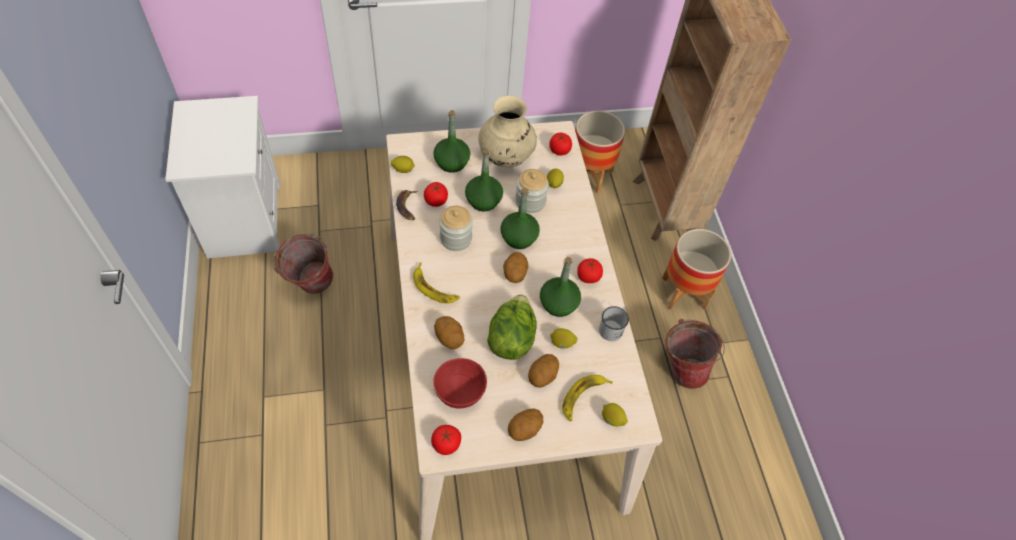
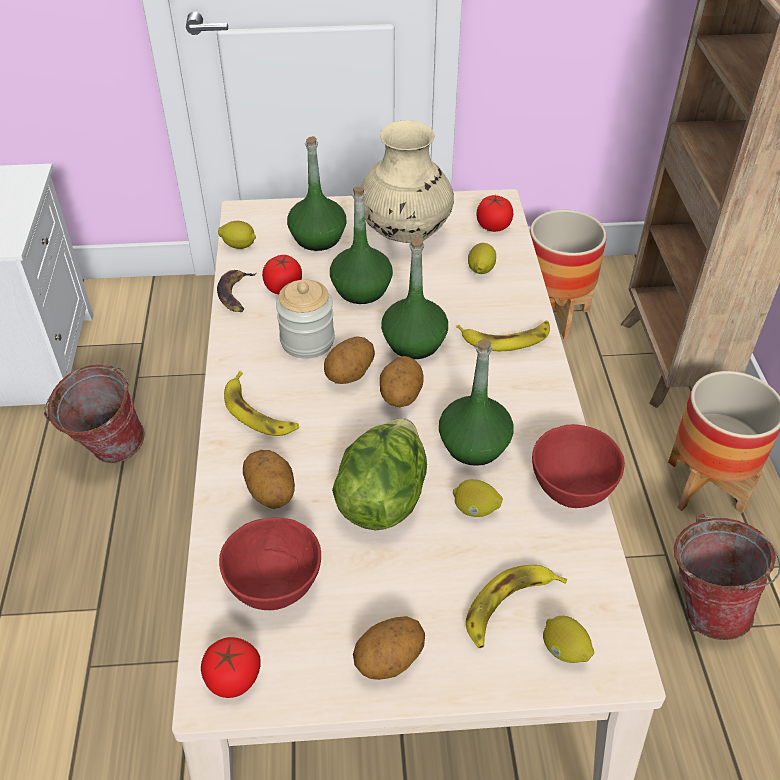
camera: 10 degrees right, 10 degrees down
jar [515,169,549,213] -> none
potato [528,354,559,388] -> potato moved to [324,336,375,384]
tomato [577,258,603,283] -> none
white mug [599,306,629,341] -> red bowl [532,424,625,508]
none -> banana [456,321,550,351]

